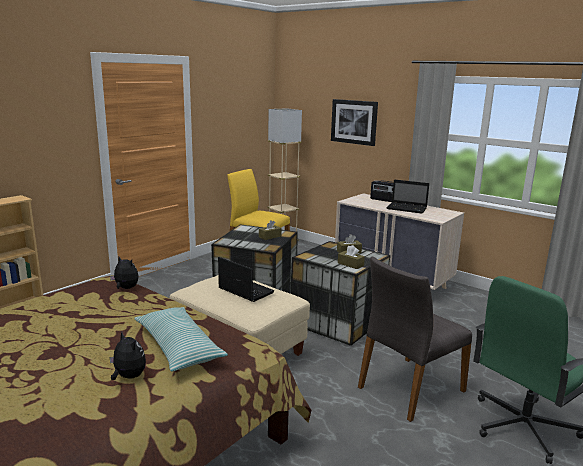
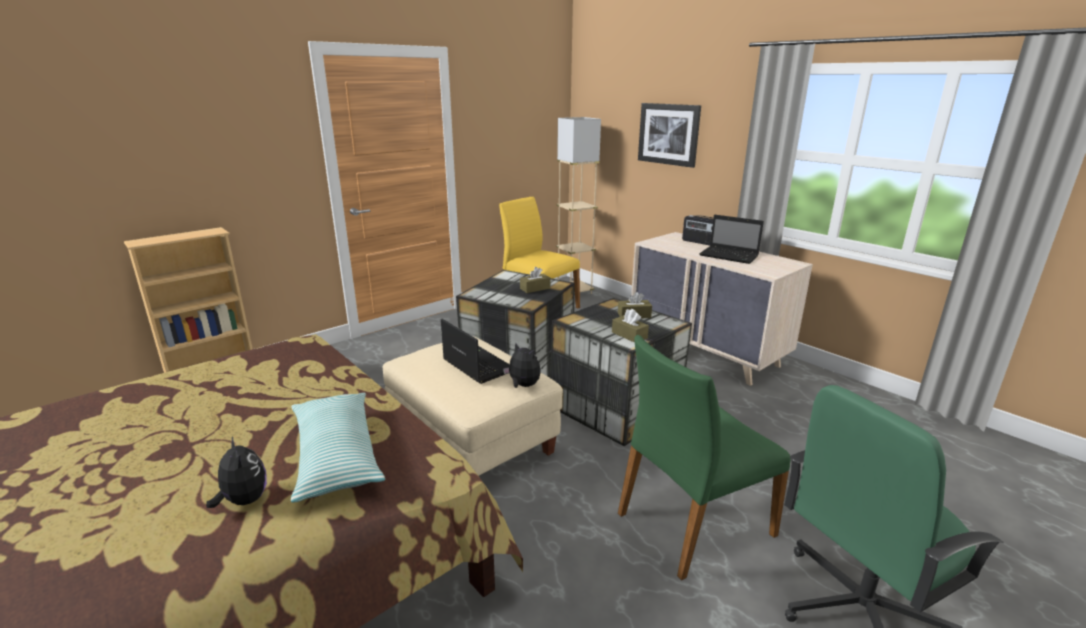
camera: 10 degrees right, 5 degrees up
plush toy [110,257,139,289] -> plush toy moved to [503,343,540,388]
grey chair [358,256,472,422] -> green chair [618,335,791,580]

